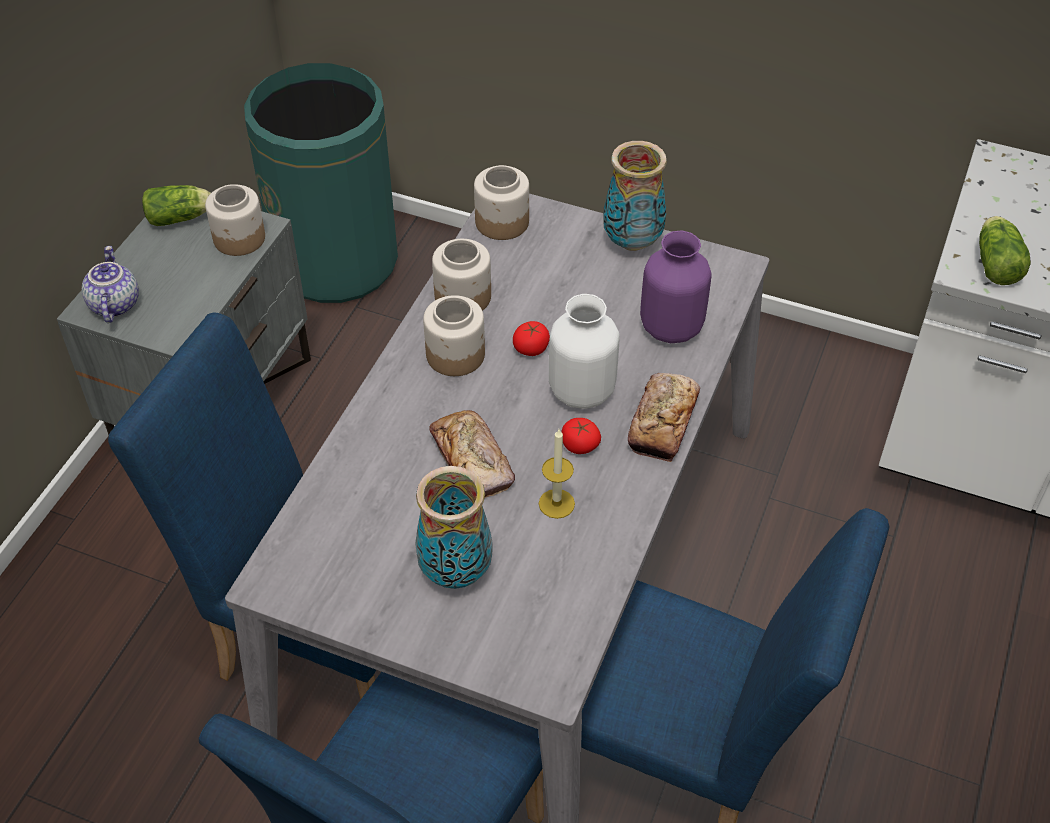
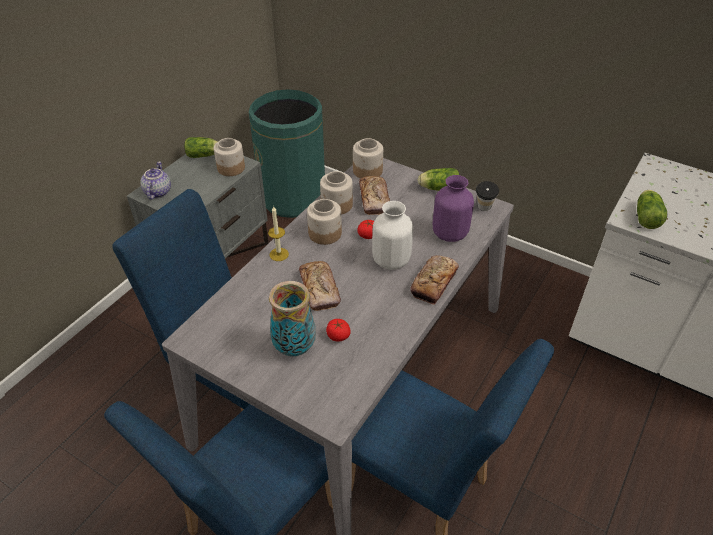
camera: 10 degrees right, 5 degrees down
candle [539,429,575,519] -> candle moved to [268,206,289,261]
tomato [562,418,601,454] -> tomato moved to [326,319,351,341]
vase [603,141,667,251] -> lettuce [418,168,459,191]
none -> bread [359,176,390,215]
none -> cup [476,181,499,211]

